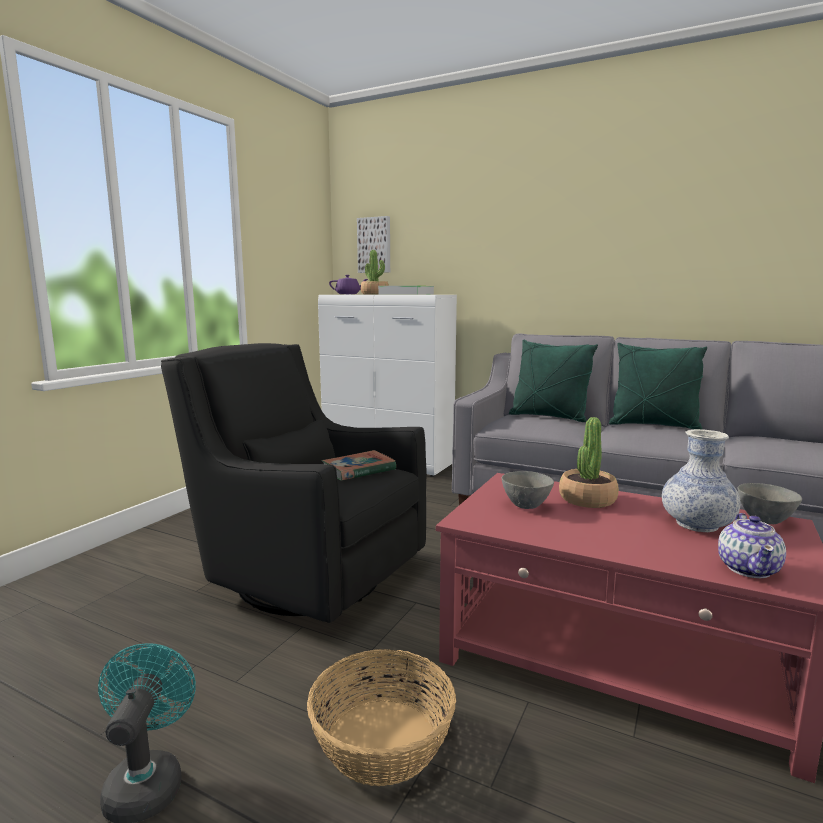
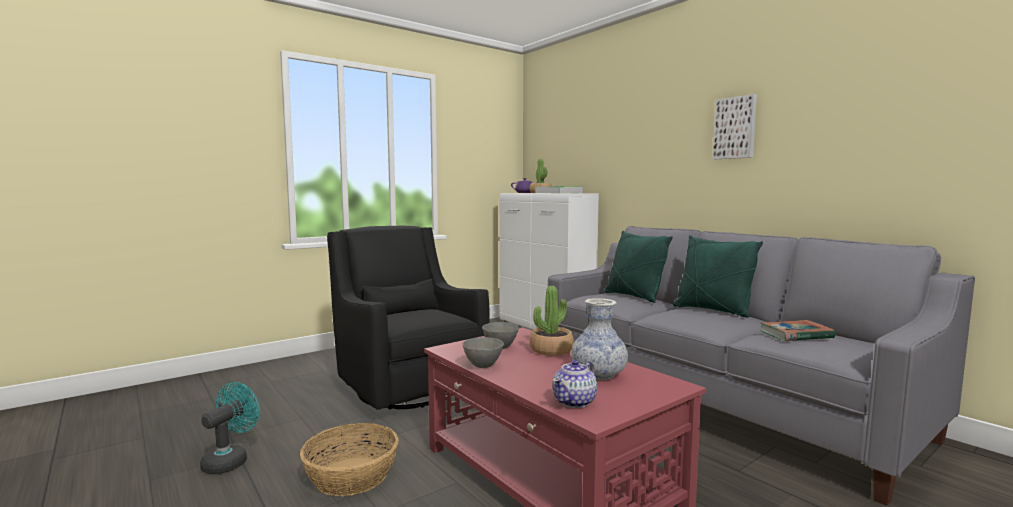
camera: 25 degrees right, 5 degrees down
book [322,450,396,481] -> book moved to [760,320,835,341]
picture [357,216,390,273] -> picture moved to [713,94,757,159]
grey bowl [737,483,802,524] -> grey bowl moved to [463,337,504,368]

